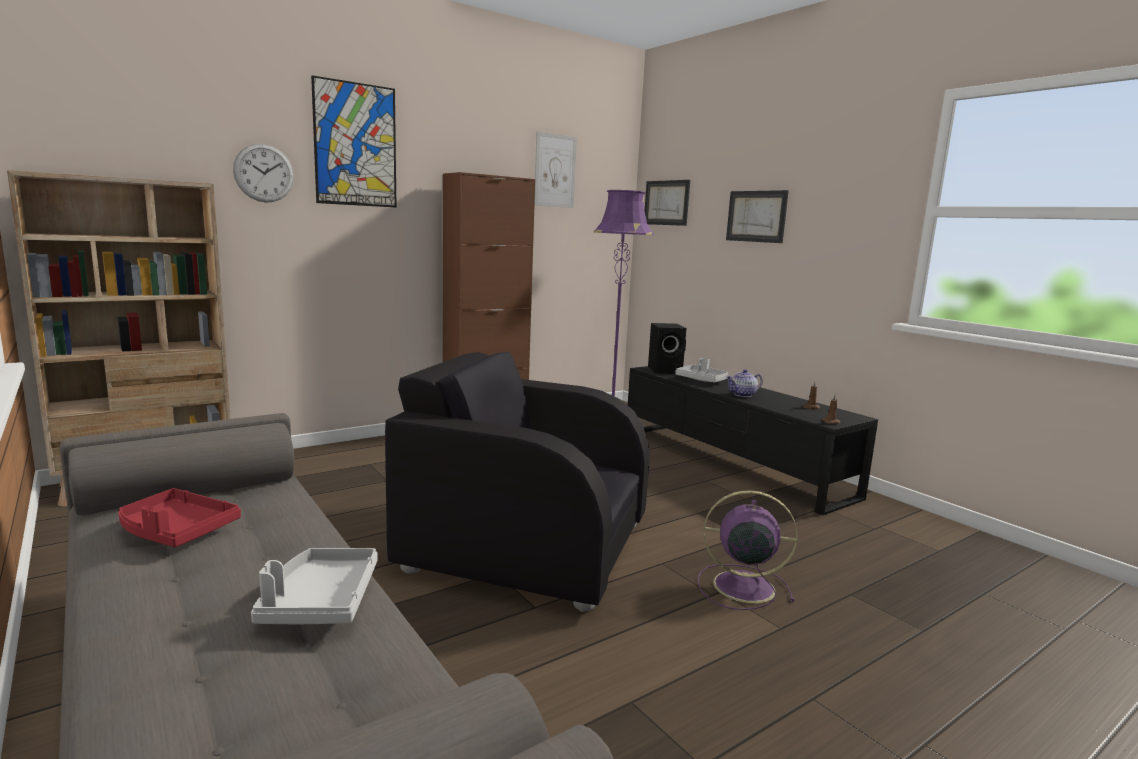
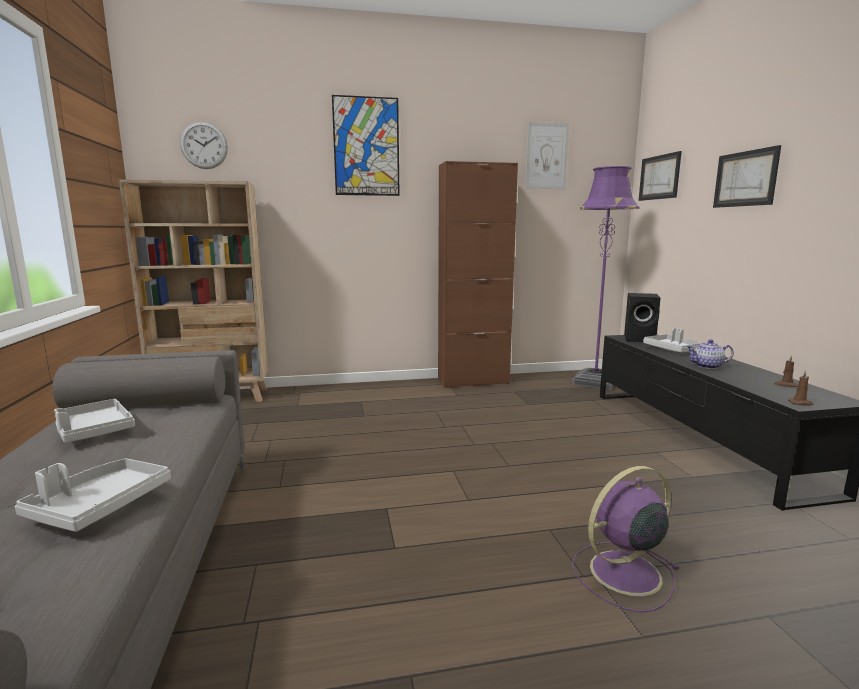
camera: 25 degrees right, 0 degrees up
red tray [118,488,241,547] -> grey tray [54,399,135,443]
wall clock [233,144,294,203] -> wall clock moved to [180,122,228,169]
black armchair [385,352,650,612] -> none
purple fan [698,490,798,610] -> purple fan turned 60 degrees counterclockwise [572,466,680,612]

